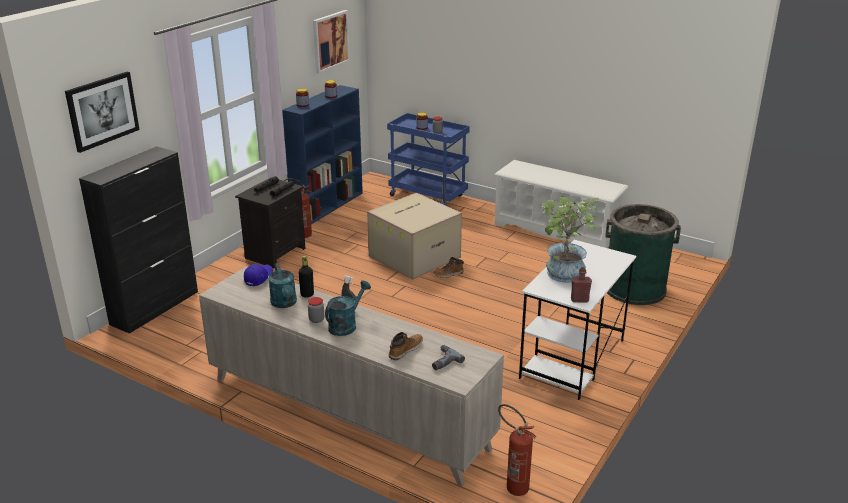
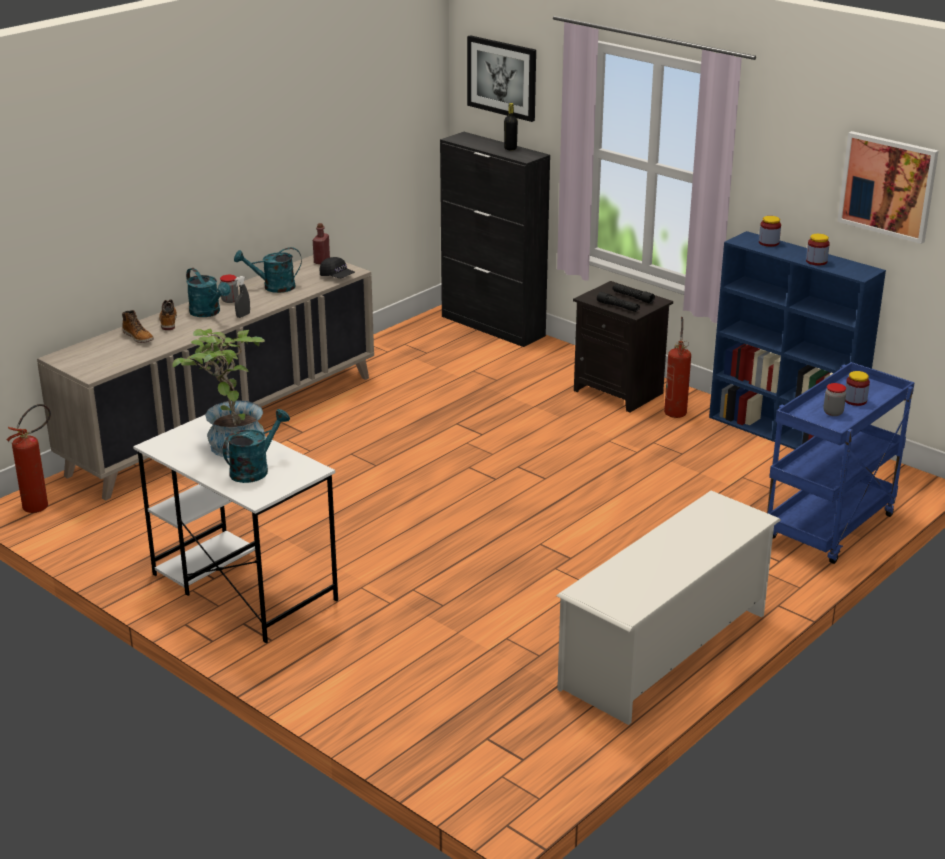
camera: 100 degrees right, 0 degrees up
blue cap [244,264,273,286] -> black cap [320,257,355,278]
black bottle [298,256,314,298] -> black bottle moved to [504,103,518,150]
cardboard box [367,192,462,280] -> none
power drill [432,345,465,370] -> none
boot [433,257,464,278] -> boot moved to [159,300,177,330]
red bottle [571,267,592,303] -> red bottle moved to [313,223,330,264]
green trash can [605,204,681,305] -> none
none -> turquoise watering can [223,409,290,483]

